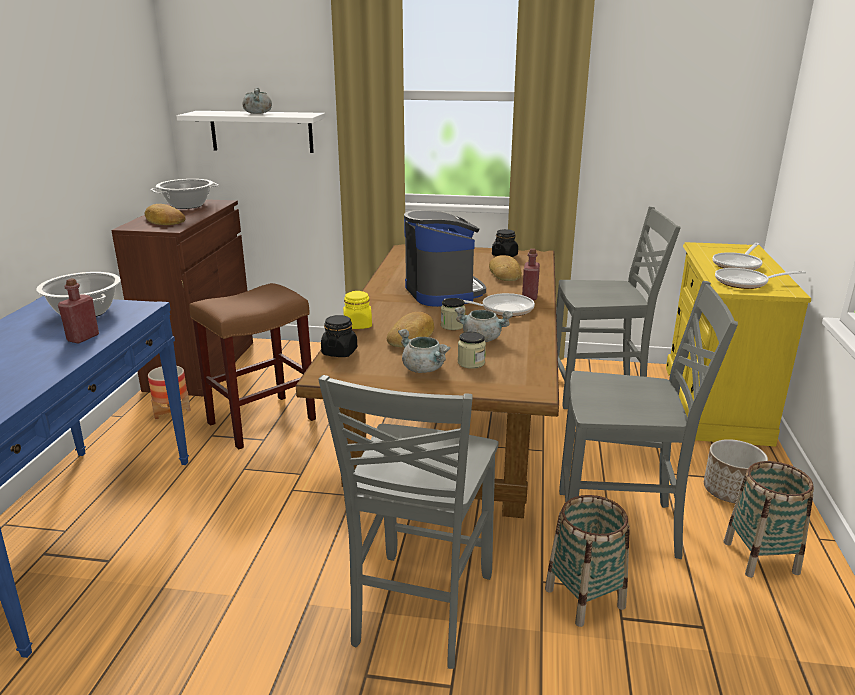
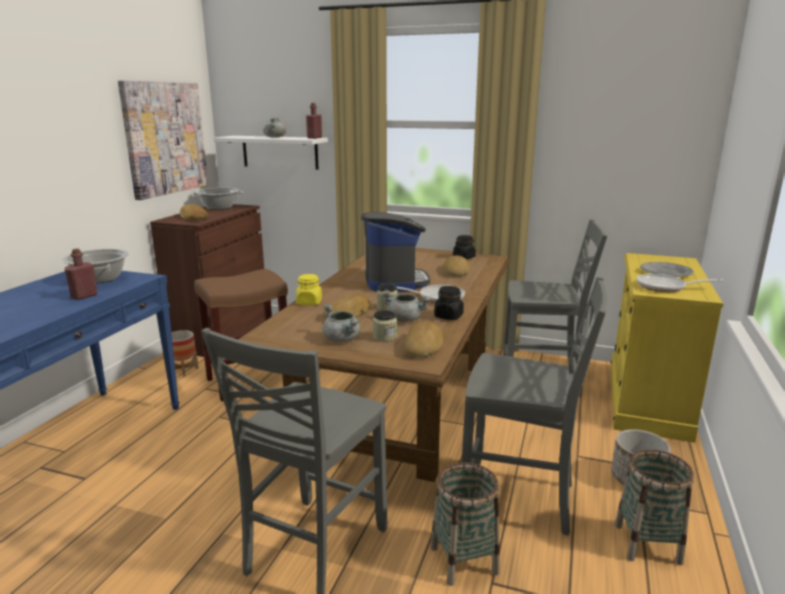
camera: 10 degrees right, 5 degrees down
black jar [321,315,357,357] -> black jar moved to [434,286,464,320]
red bottle [522,248,540,300] -> red bottle moved to [306,103,322,139]
frying pan [712,243,763,270] -> grey plate [640,262,694,277]
none -> picture [118,80,208,200]
none -> bread [403,321,443,358]

